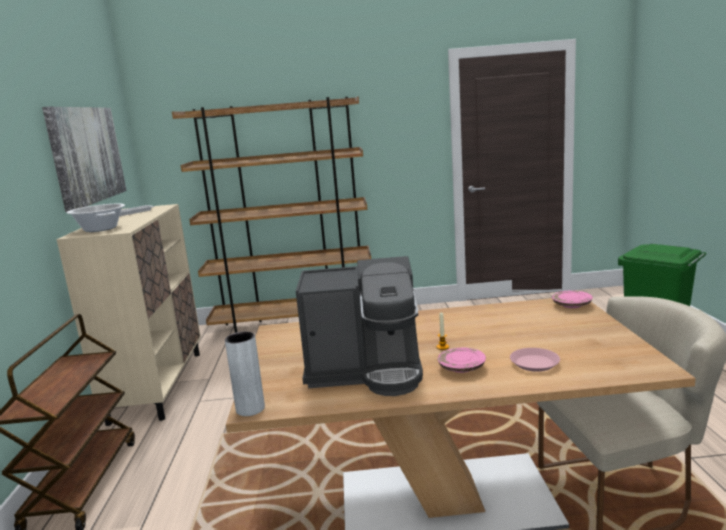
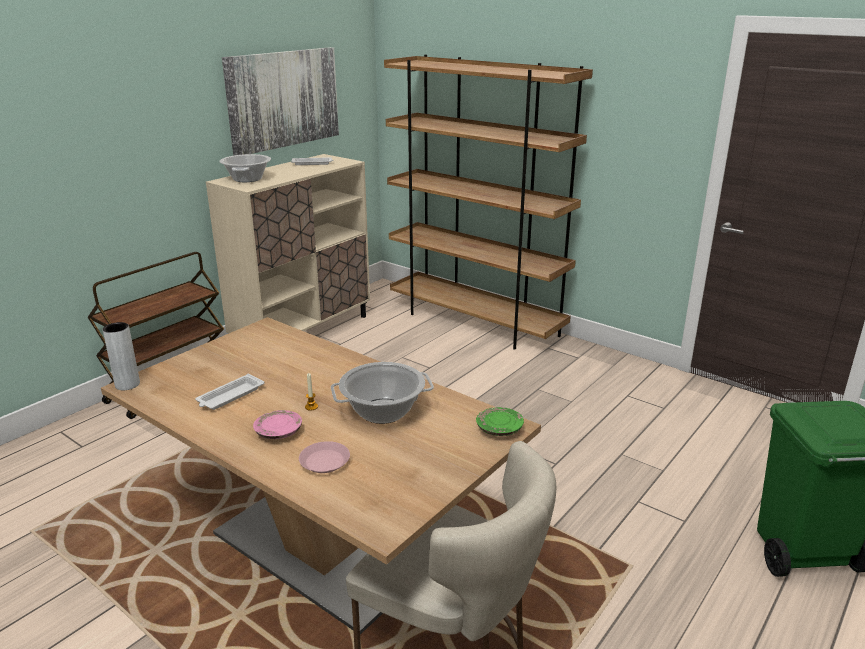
camera: 40 degrees right, 10 degrees up
coffee machine [296,256,423,396] -> white tray [195,373,264,410]
pink plate [552,291,593,308] -> green plate [476,407,524,436]
none -> cooking pot [331,362,434,424]

